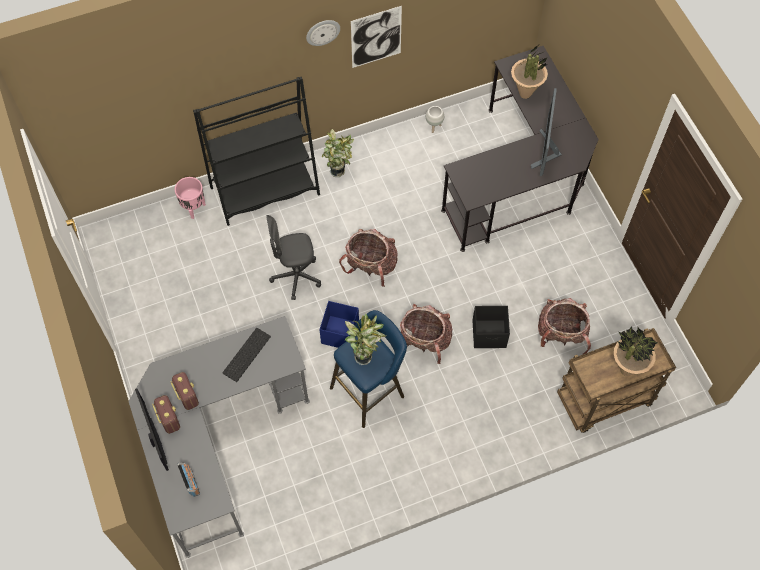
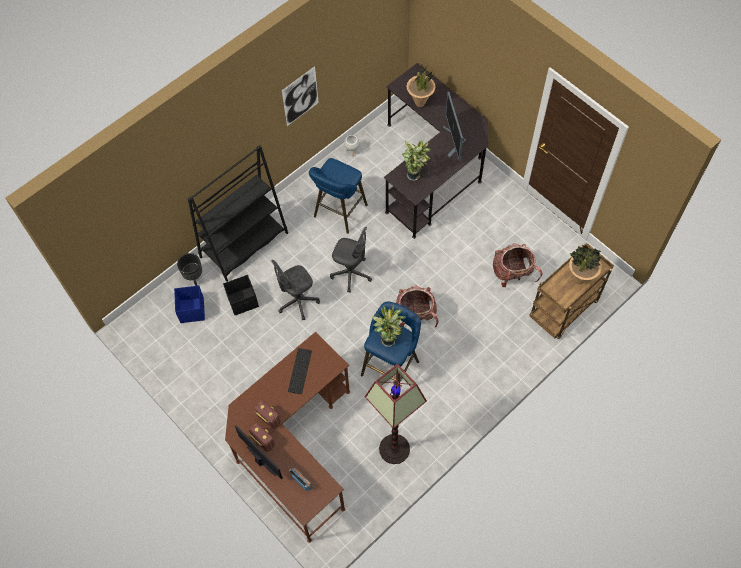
camera: 20 degrees left, 0 degrees up
grey desk [128,316,310,558] -> brown desk [225,332,350,543]
pink planter [175,177,206,219] -> black planter [177,253,202,286]
wall clock [306,20,340,46] -> none
blue storage box [319,301,359,348] -> blue storage box moved to [174,286,205,323]
potted plant [322,129,354,177] -> potted plant moved to [402,140,431,181]
backpack [339,229,398,287] -> grey office chair [330,227,372,293]
black storage box [472,306,510,348] -> black storage box moved to [223,275,259,315]
none -> blue stool [309,158,368,234]
none -> floor lamp [364,364,427,464]

